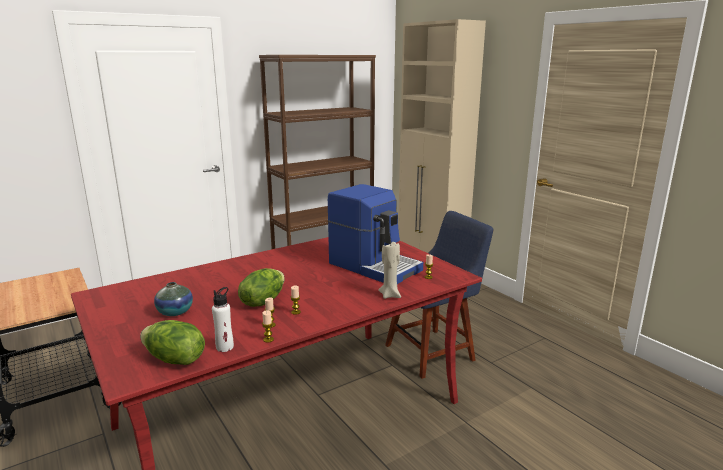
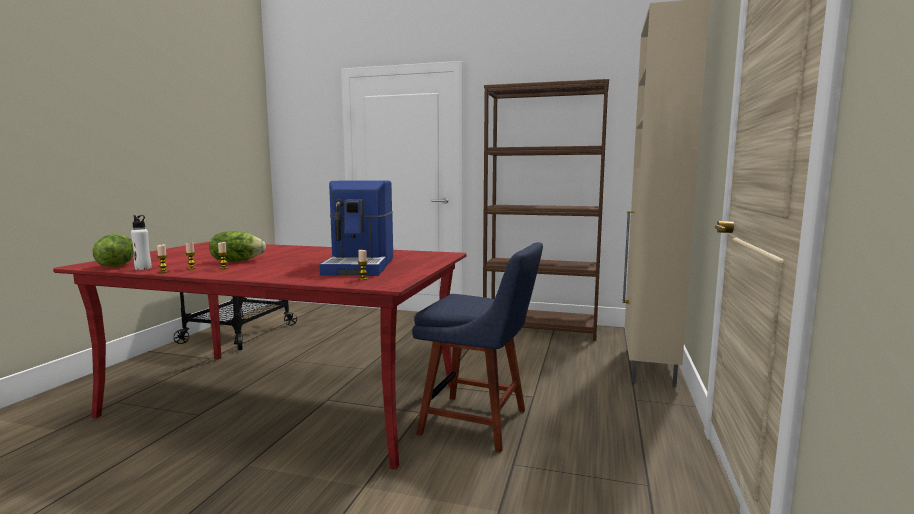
camera: 50 degrees right, 10 degrees down
vase [154,282,193,316] -> none
beige candle [378,242,401,299] -> none

